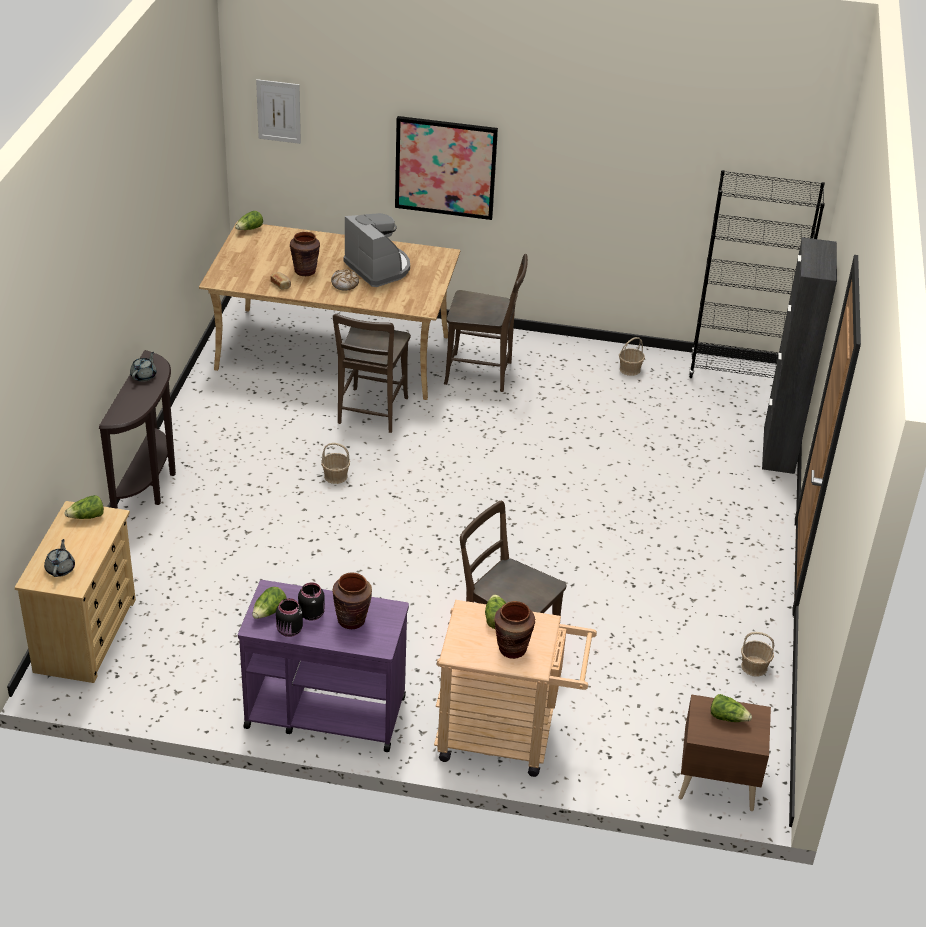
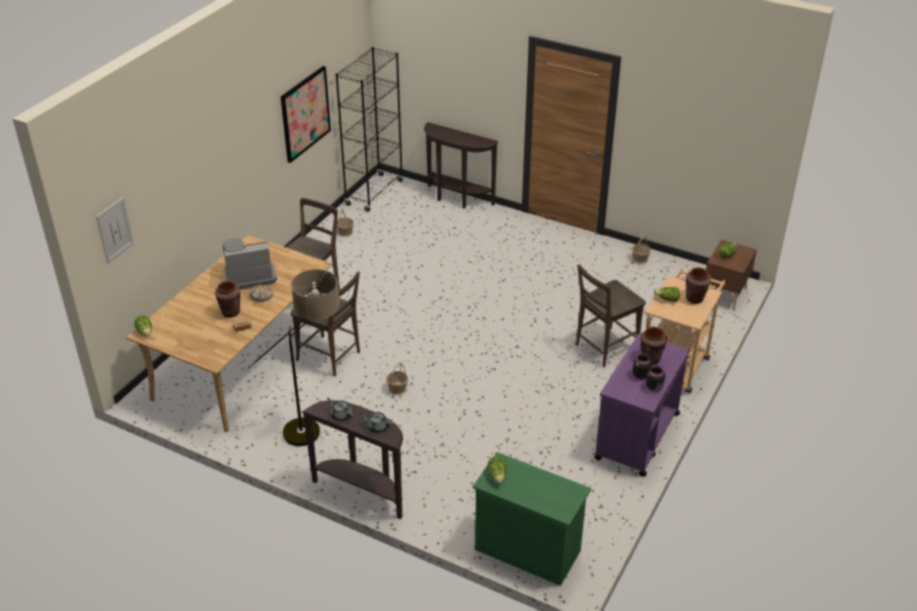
camera: 70 degrees left, 0 degrees up
beige dresser [14,501,136,683] -> green dresser [473,452,591,586]
grey teapot [44,539,75,577] -> grey teapot moved to [360,412,393,433]
lettuce [252,587,287,619] -> none
picture [395,116,498,220] -> picture moved to [281,66,331,163]
black cabinet [762,237,837,474] -> brown console table [424,122,499,209]
none -> floor lamp [247,269,339,446]

